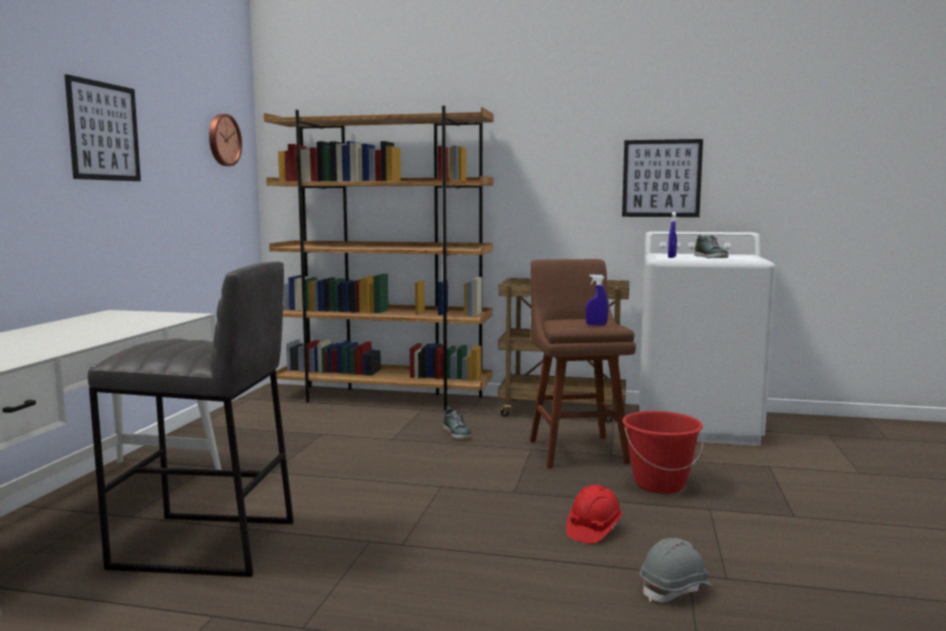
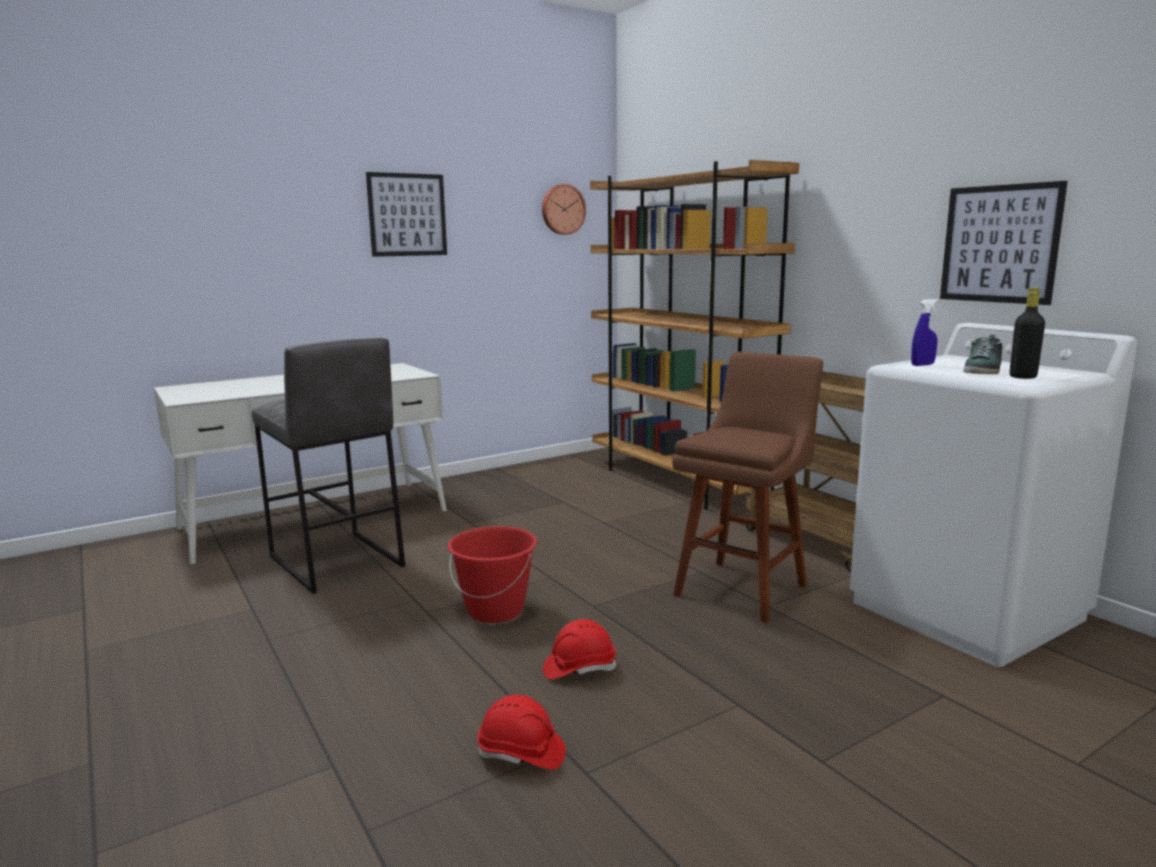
camera: 45 degrees right, 5 degrees up
shoe [443,407,471,439] -> none
blue spray bottle [585,274,608,326] -> none
red bucket [623,411,703,494] -> red bucket moved to [448,526,537,623]
grey hard hat [640,538,713,602] -> red hard hat [477,694,566,770]
none -> black bottle [1010,288,1045,379]

